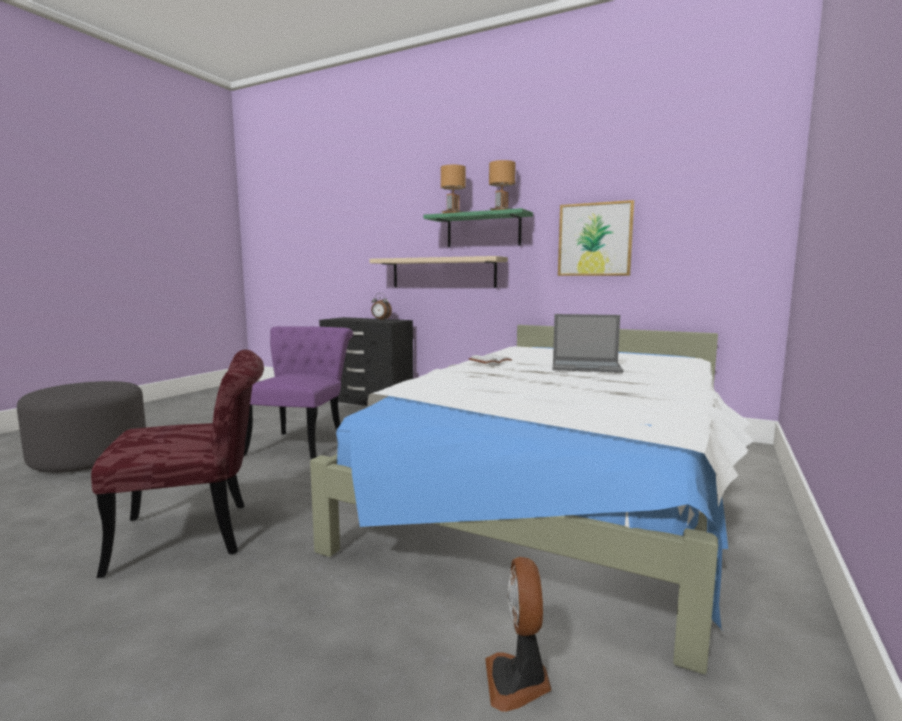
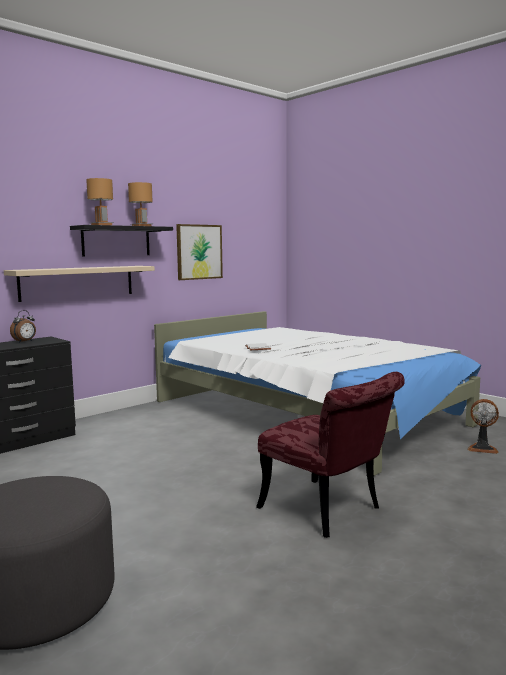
camera: 70 degrees left, 0 degrees up
red chair [91,350,264,578] -> red chair turned 135 degrees clockwise [256,372,405,538]
purple chair [244,326,353,459] -> none
green shelf [424,208,533,247] -> black shelf [70,225,173,257]
laptop [552,314,623,373] -> none

